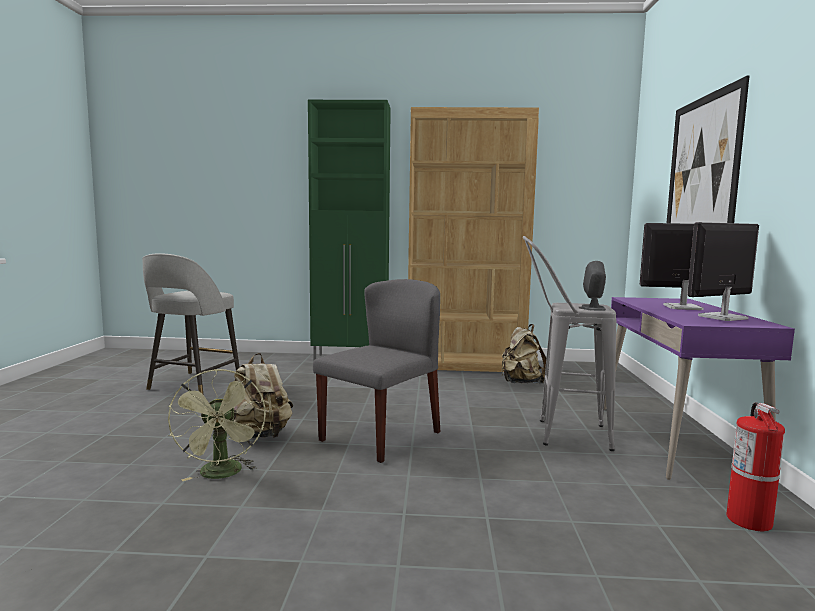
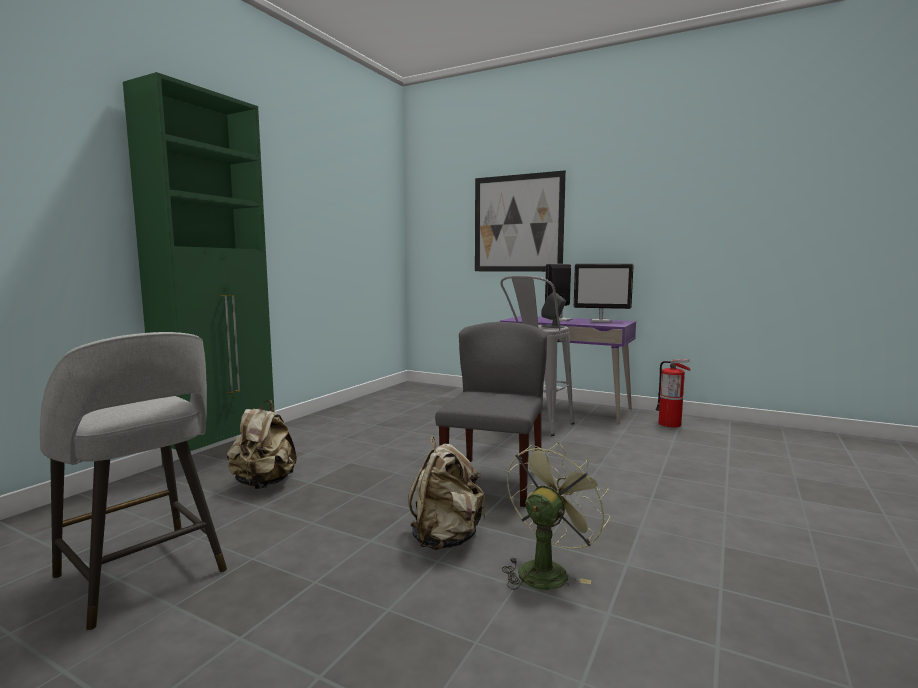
camera: 65 degrees left, 0 degrees up
green fan [168,369,266,481] -> green fan turned 60 degrees counterclockwise [502,442,610,590]
grey chair [313,279,440,463] -> grey chair turned 45 degrees clockwise [435,322,547,507]
brown bookcase [408,107,539,372] -> none
beige backpack [501,324,546,384] -> beige backpack moved to [227,400,297,489]
monitor [687,222,759,321] -> monitor turned 75 degrees counterclockwise [574,264,634,323]

